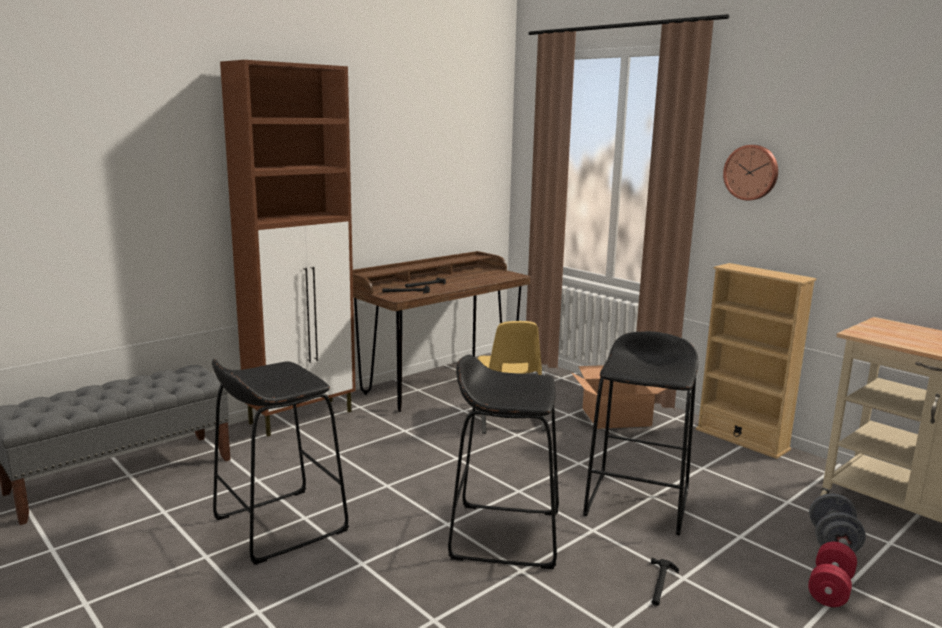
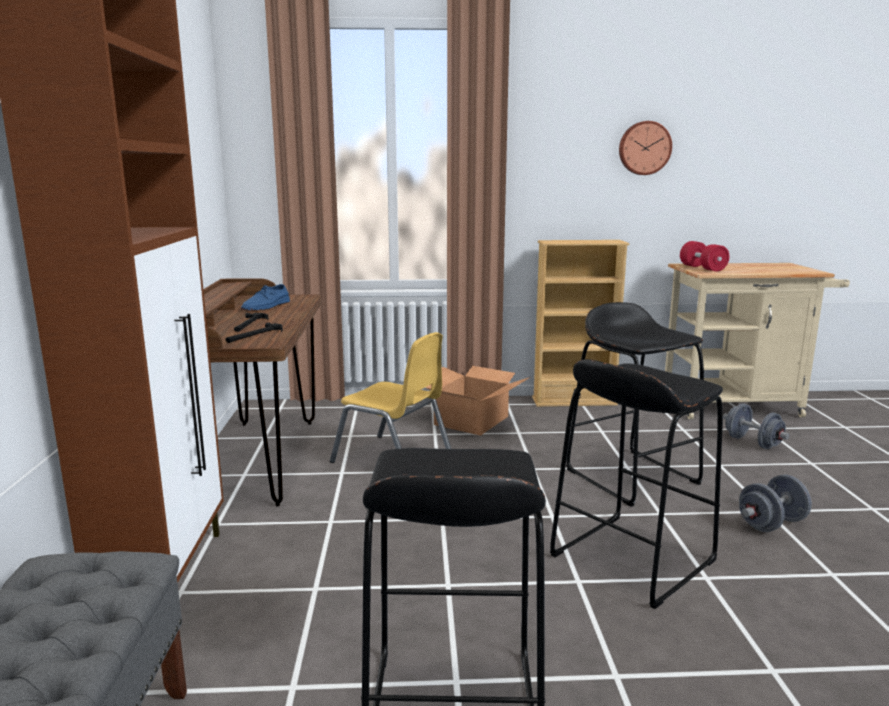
camera: 50 degrees left, 0 degrees up
hammer [651,558,679,606] -> grey dumbbell [739,474,812,532]
wall clock [723,145,778,201] -> wall clock moved to [619,121,672,175]
red dumbbell [808,542,857,607] -> red dumbbell moved to [680,241,729,271]
none -> blue shoe [241,284,290,311]

